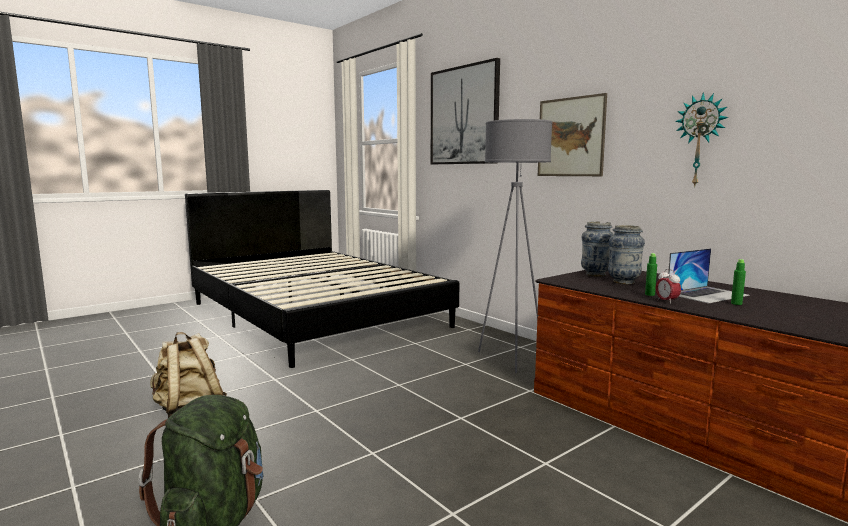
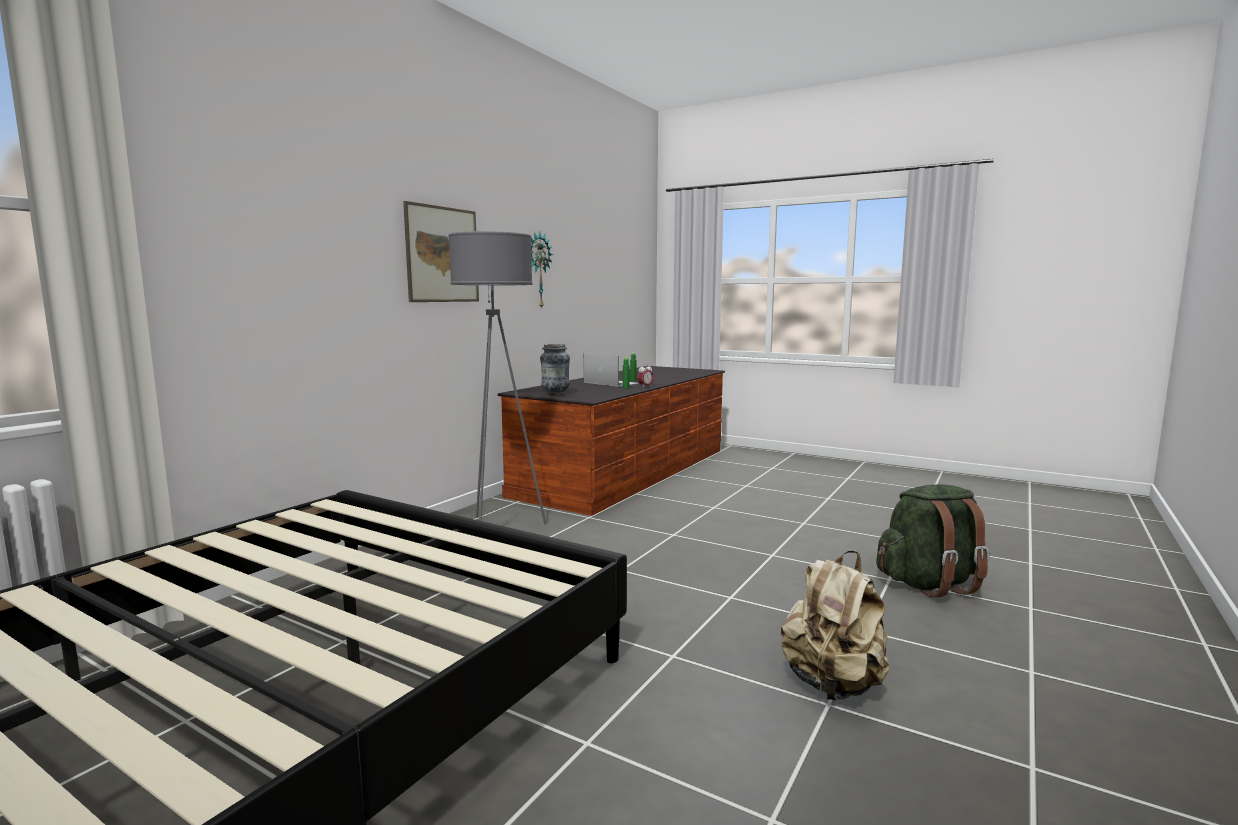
camera: 110 degrees left, 0 degrees up
picture [431,58,500,164] -> none
vase [608,225,645,284] -> none

